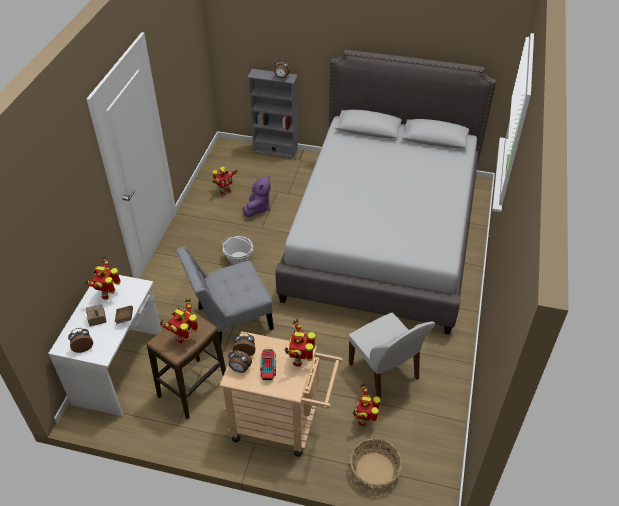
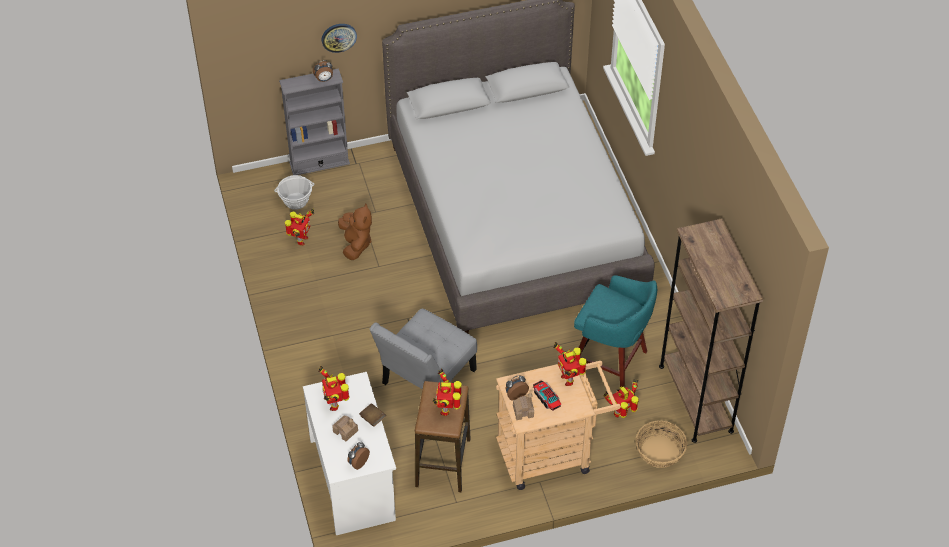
camera: 30 degrees left, 5 degrees up
basket [221,236,255,265] -> basket moved to [274,175,314,209]
alarm clock [228,350,252,373] -> toy house [513,393,534,420]
purple plush toy [243,176,270,217] -> brown plush toy [338,204,372,260]
white chair [349,313,435,400] -> turquoise stool [574,275,657,387]
toy robot [353,383,380,426] -> toy robot turned 75 degrees clockwise [603,379,639,418]
none -> wall clock [322,24,357,53]
none -> brown bookcase [659,218,764,443]

